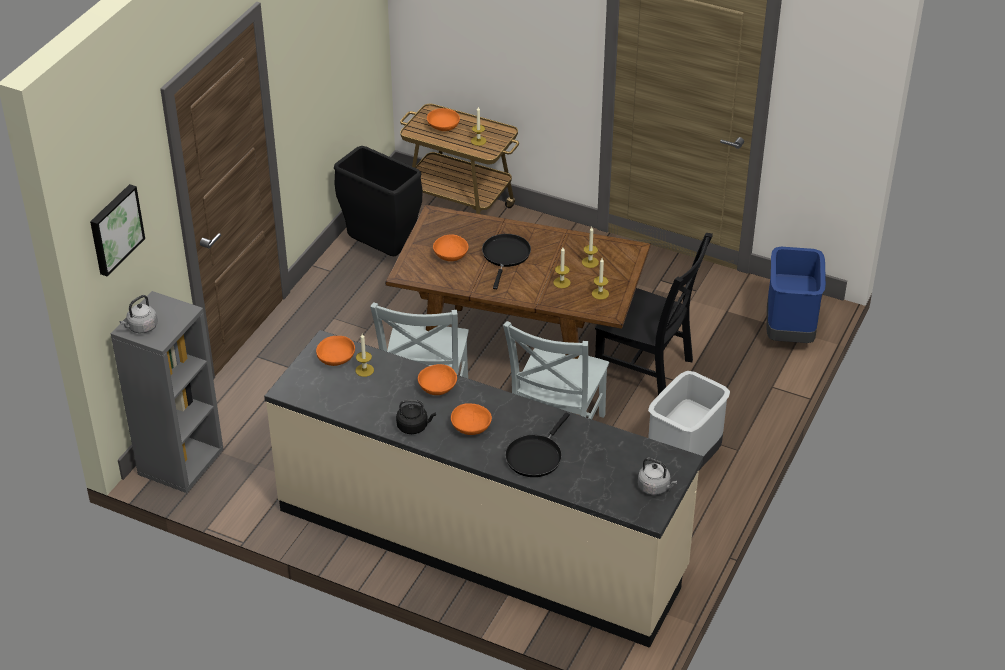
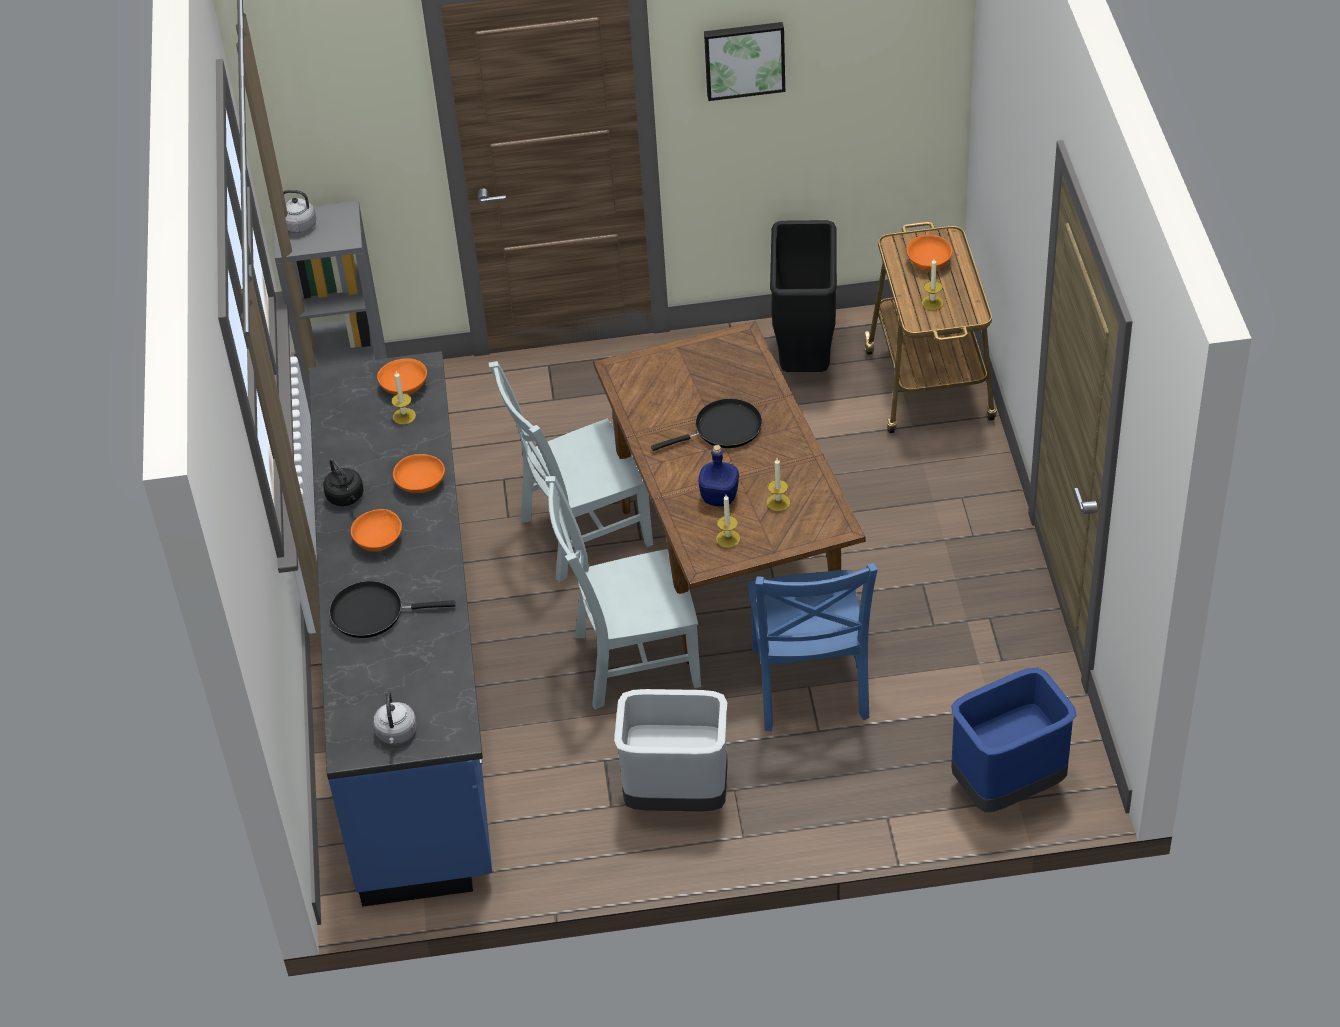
camera: 60 degrees right, 5 degrees up
picture [90,184,145,276] -> picture moved to [704,22,785,101]
beige counter [264,330,704,648] -> blue counter [308,351,492,907]
orange bowl [433,234,468,261] -> none
candle [553,248,571,288] -> blue bottle [698,445,739,506]
black chair [595,233,713,395] -> blue chair [747,563,878,731]

